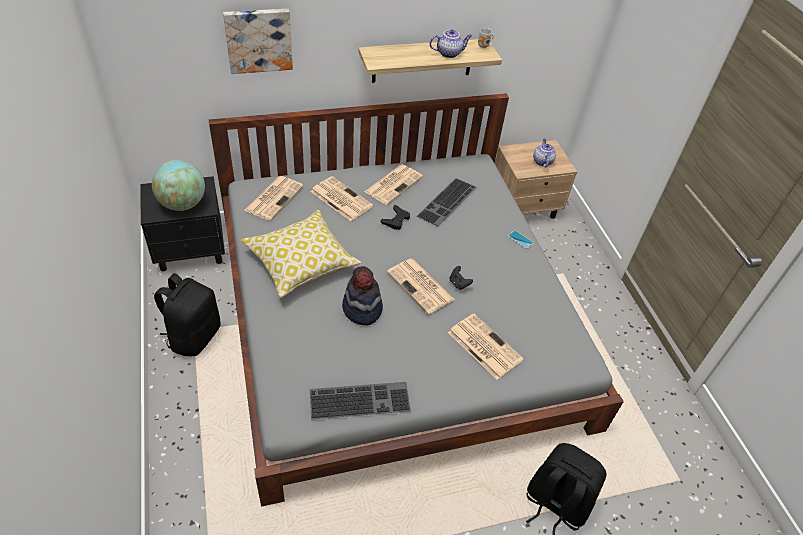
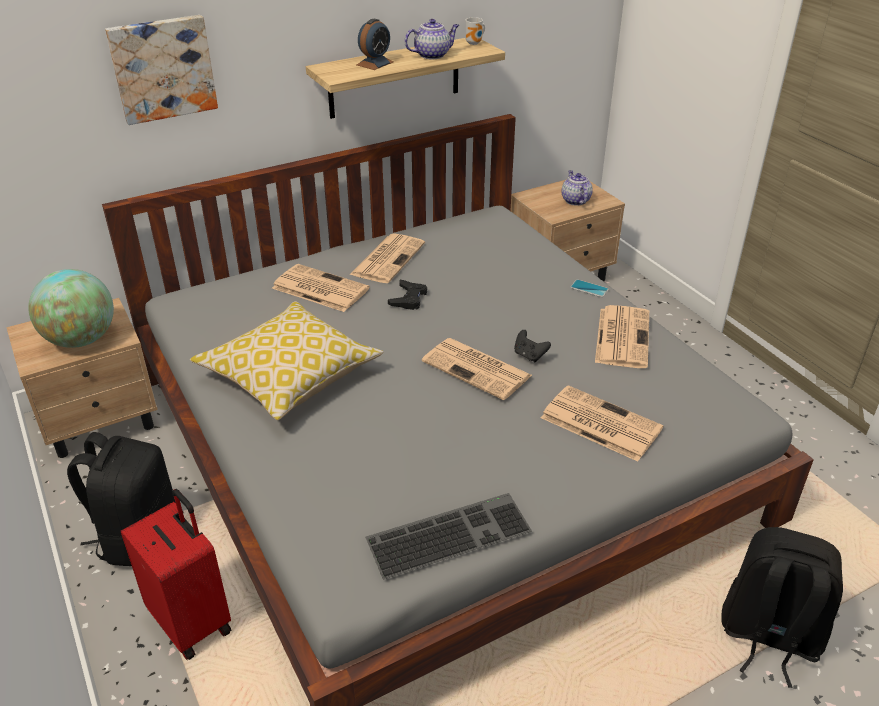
camera: 10 degrees left, 10 degrees down
black nightstand [141,176,225,271] -> beige nightstand [6,298,158,458]
newspaper [244,176,303,221] -> newspaper moved to [595,305,649,368]
hat [342,266,383,326] -> none
keyboard [417,178,477,227] -> none
none -> red suitcase [121,489,232,660]
none -> alarm clock [357,19,394,70]

